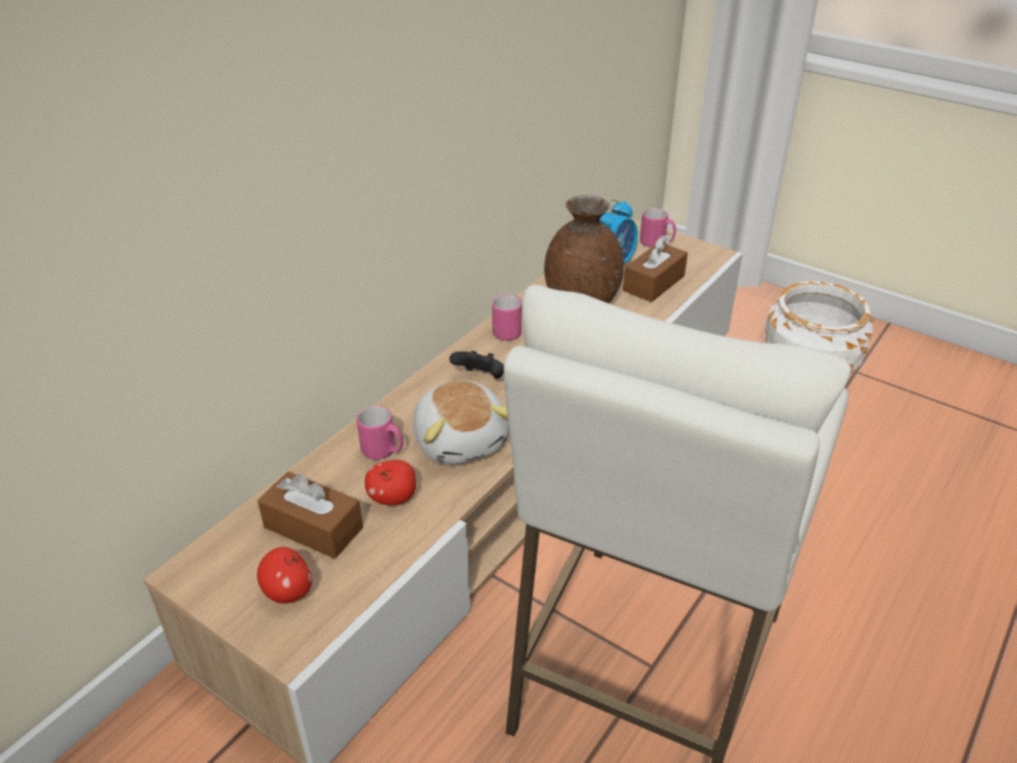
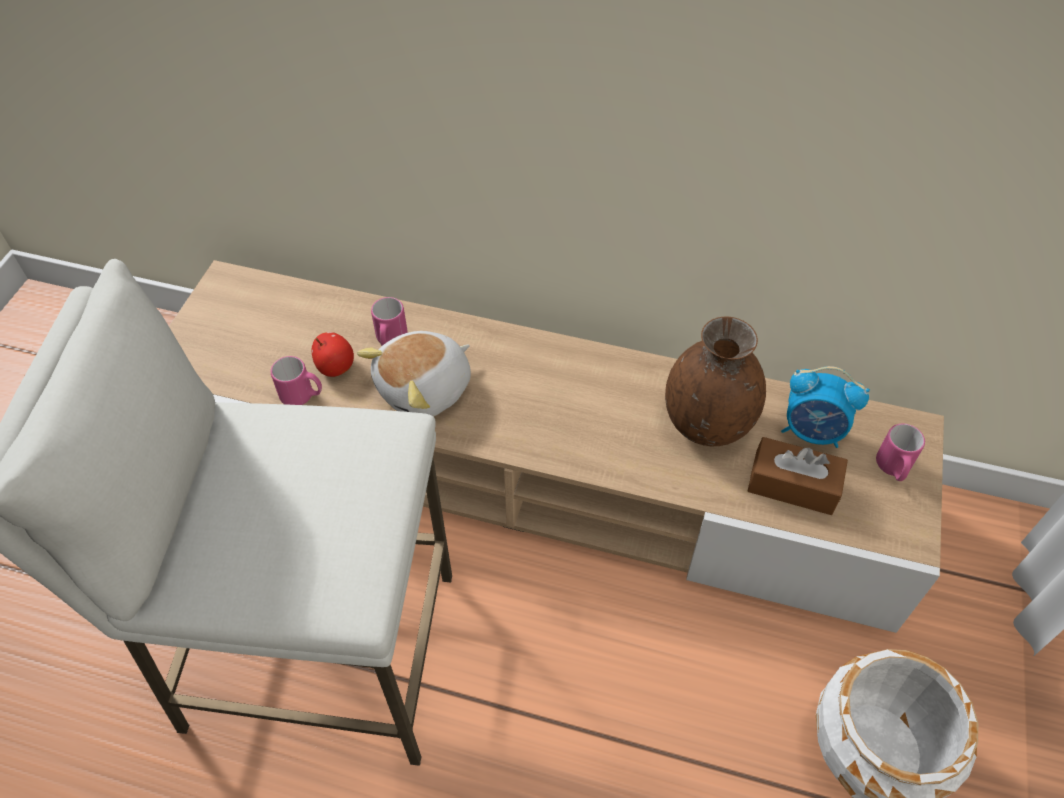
camera: 70 degrees right, 15 degrees up
apple [257,547,312,604] -> none
brown tissue box [258,471,363,559] -> none
black game controller [449,351,504,379] -> none
pink mug [492,295,522,341] -> pink mug moved to [271,356,322,405]

